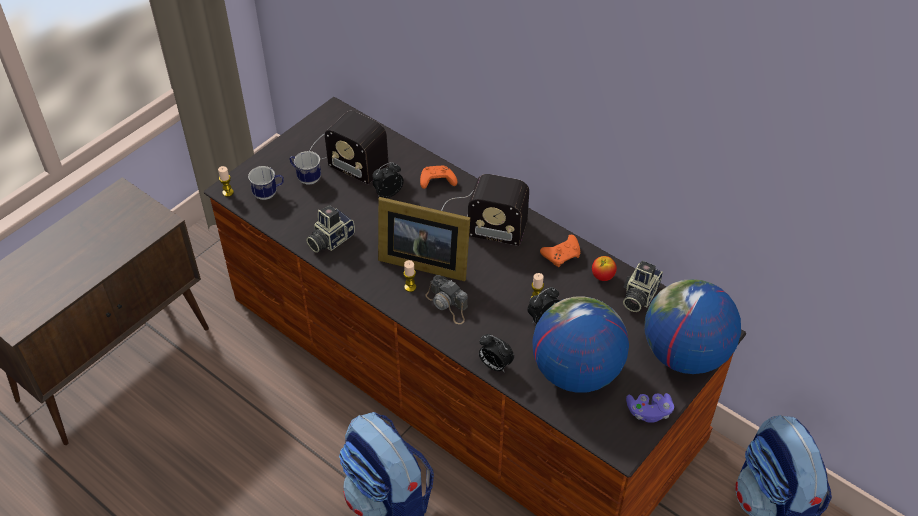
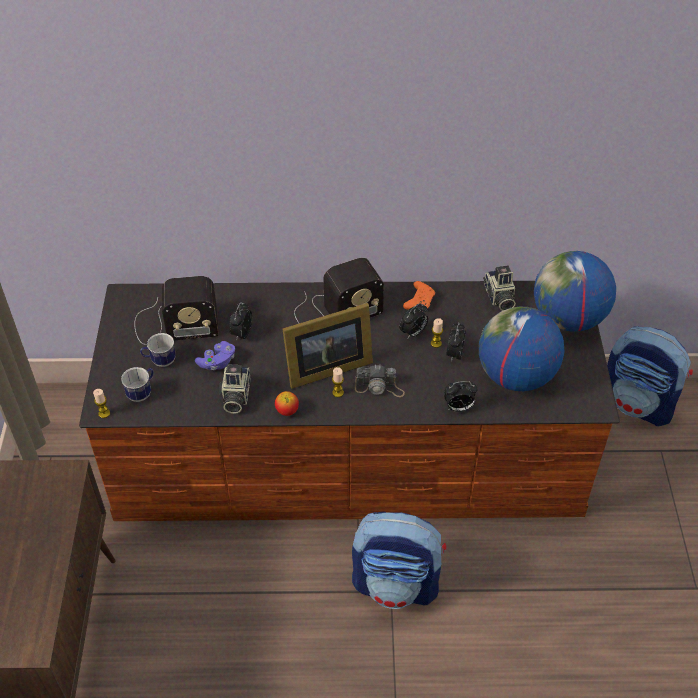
camera: 40 degrees left, 0 degrees up
orange game controller [420,166,457,189] -> none
apple [592,256,617,281] -> apple moved to [275,391,299,416]
purple game controller [626,393,674,423] -> purple game controller moved to [195,341,235,370]
none -> alarm clock [399,303,428,338]

